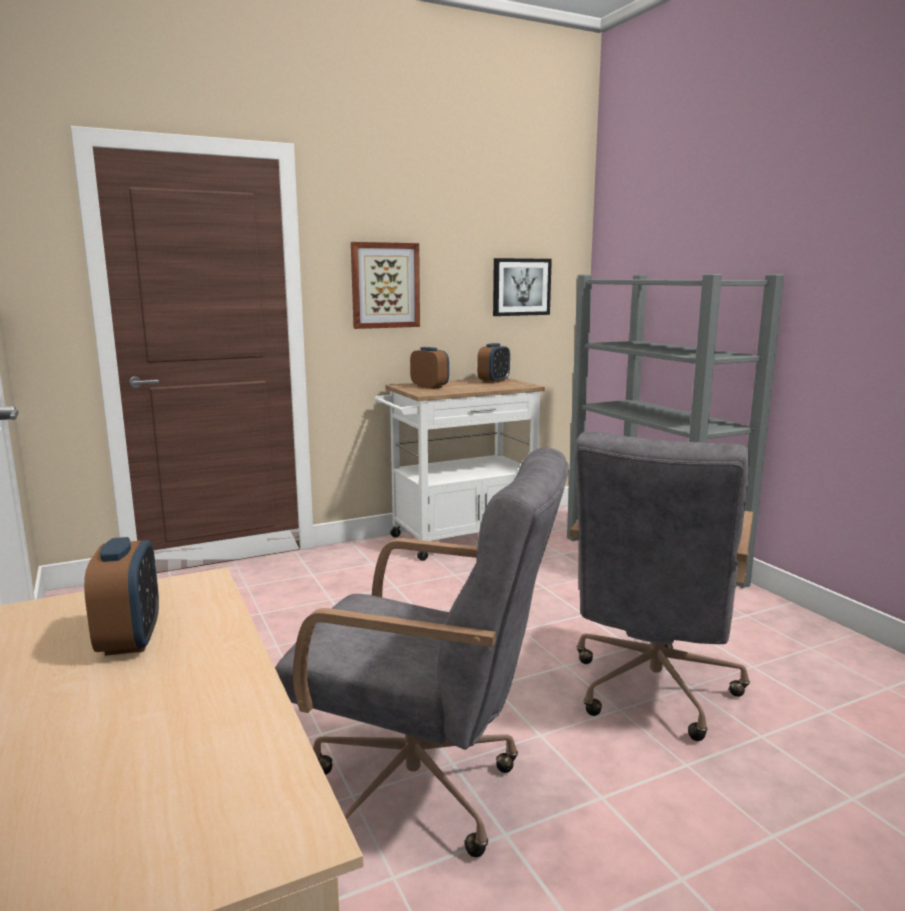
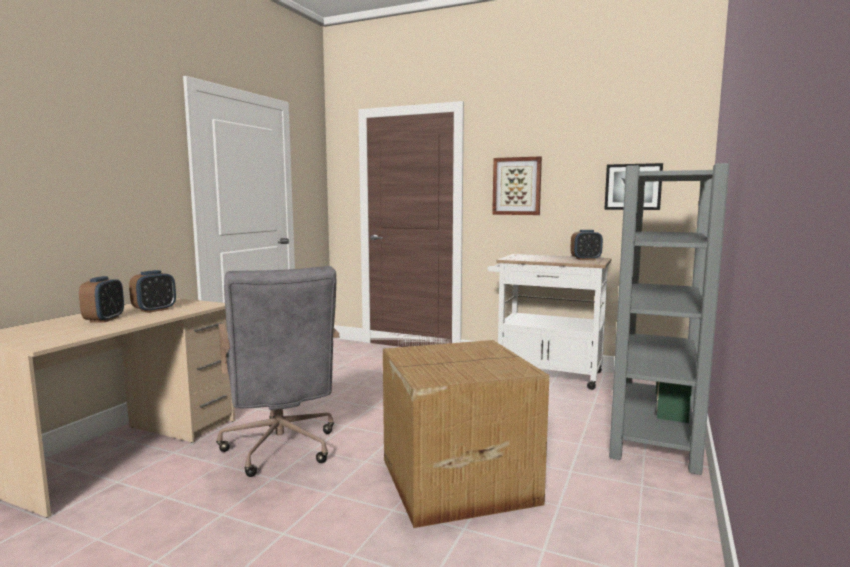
camera: 50 degrees right, 5 degrees down
alarm clock [410,347,449,389] -> alarm clock moved to [79,276,124,323]
grey office chair [570,431,753,741] -> cardboard box [383,340,549,528]

